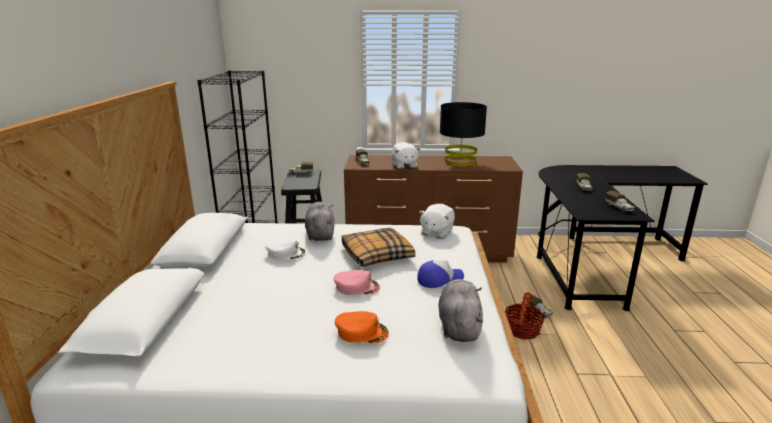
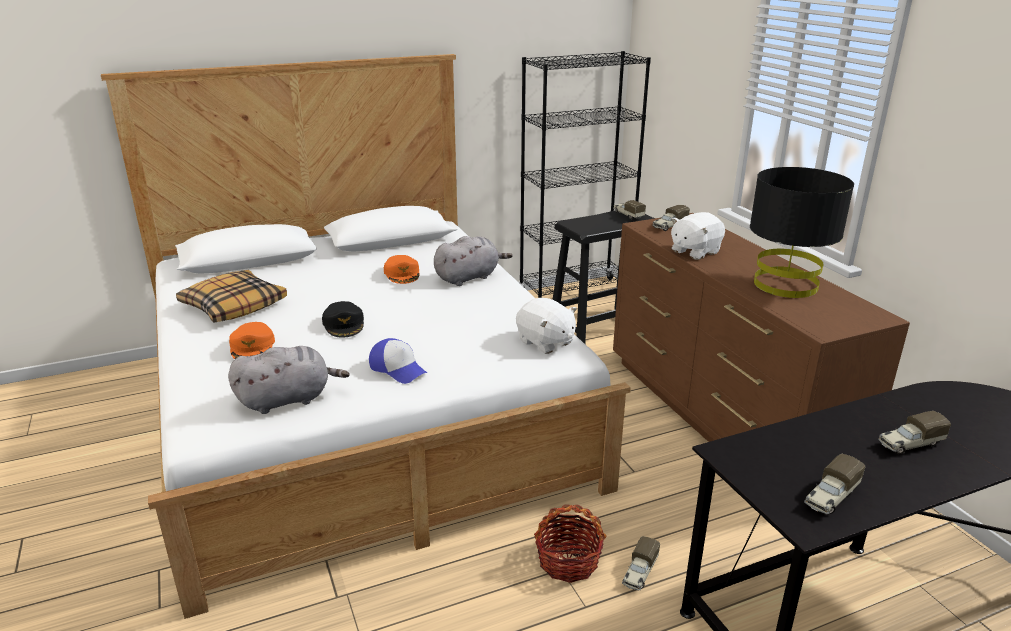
camera: 65 degrees right, 5 degrees up
white cap [265,239,306,259] -> orange cap [384,255,419,284]
pink cap [333,270,380,295] -> black cap [322,301,364,338]
pillow [342,227,415,267] -> pillow moved to [176,270,287,323]
white plush toy [419,204,455,238] -> white plush toy turned 135 degrees counterclockwise [516,298,577,354]

